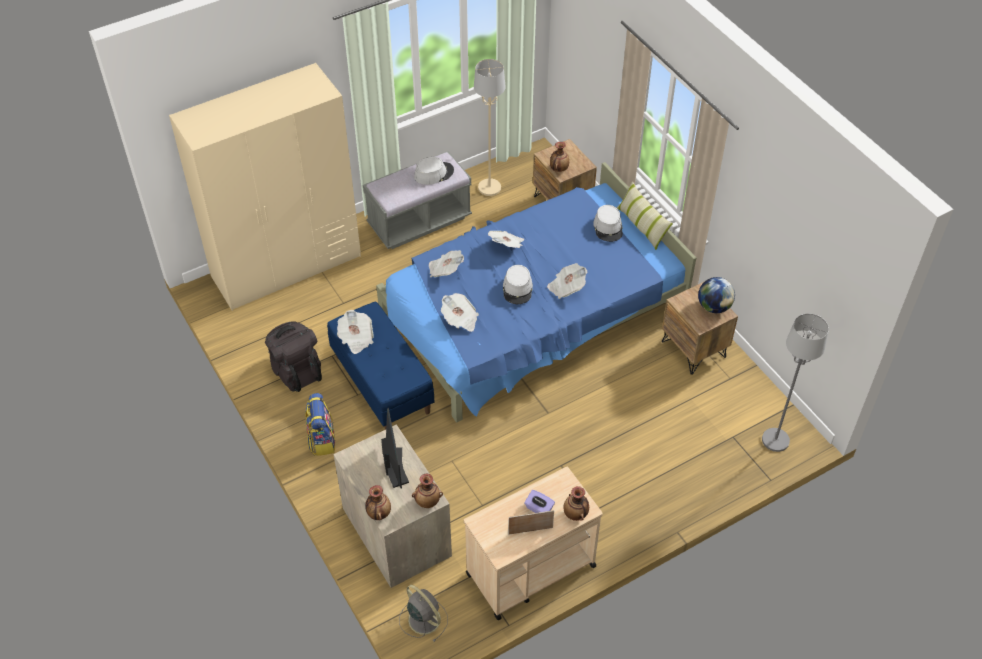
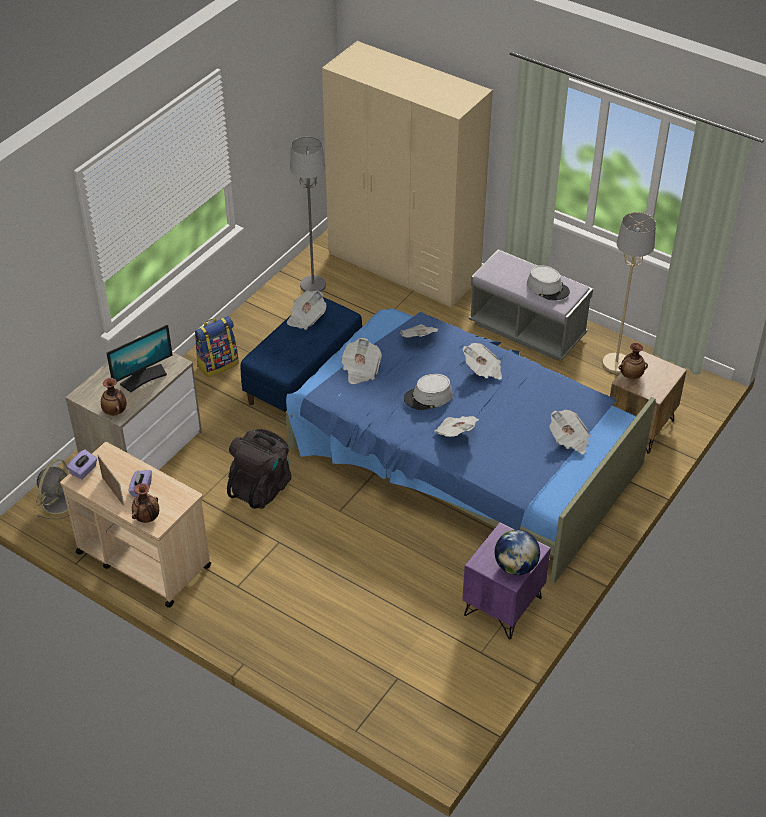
camera: 65 degrees right, 5 degrees down
black backpack [265,321,322,392] -> black backpack moved to [227,429,291,509]
vase [365,485,391,520] -> none
grey hat [593,205,623,242] -> newspaper [549,410,591,454]
pillow [617,181,673,250] -> none
brown nightstand [662,281,738,375] -> purple nightstand [462,522,551,640]
grey floor lamp [762,314,829,452] -> grey floor lamp moved to [290,137,326,292]
none -> purple tissue box [67,449,97,480]

